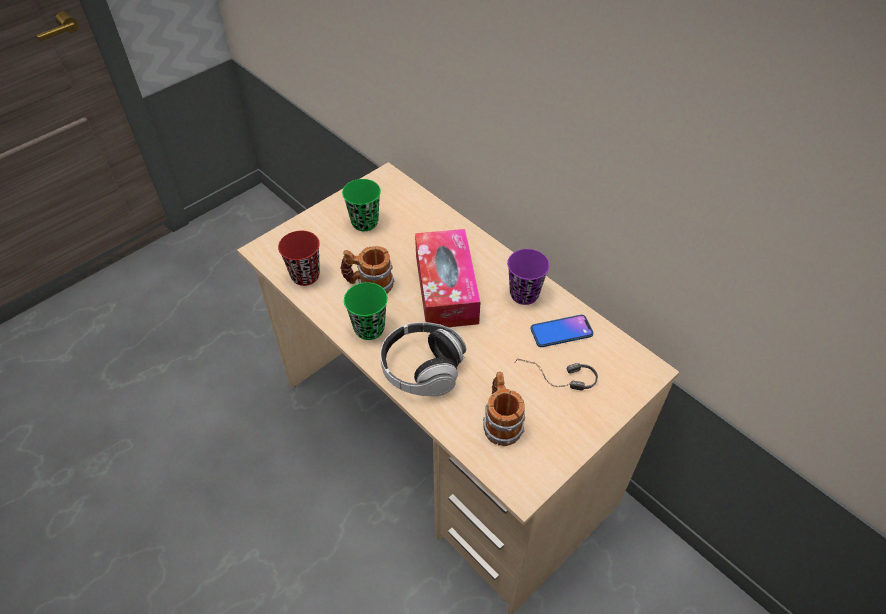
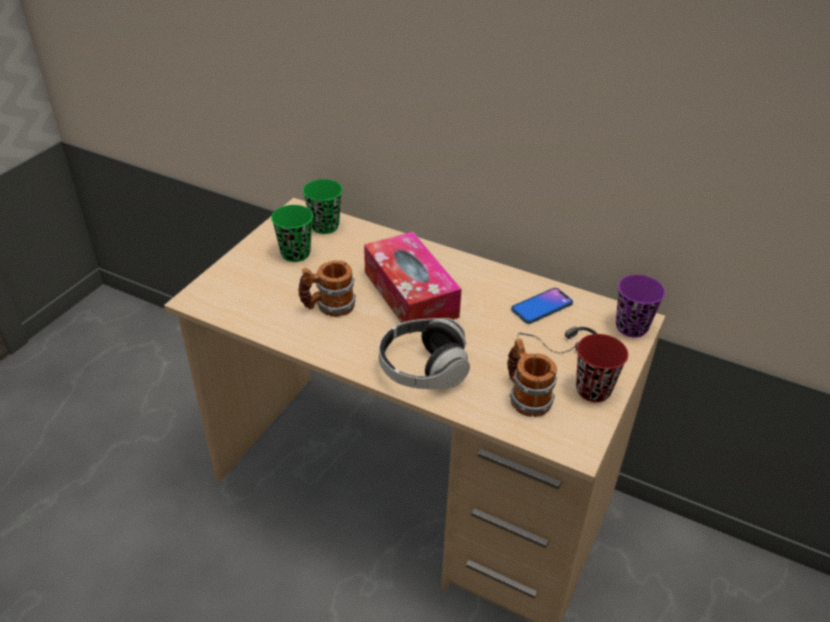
camera: 20 degrees left, 10 degrees down
red cup [278,231,320,286] -> red cup moved to [576,334,628,402]
green cup [344,282,388,340] -> green cup moved to [303,179,343,234]
purple cup [507,249,550,305] -> purple cup moved to [616,275,665,337]

